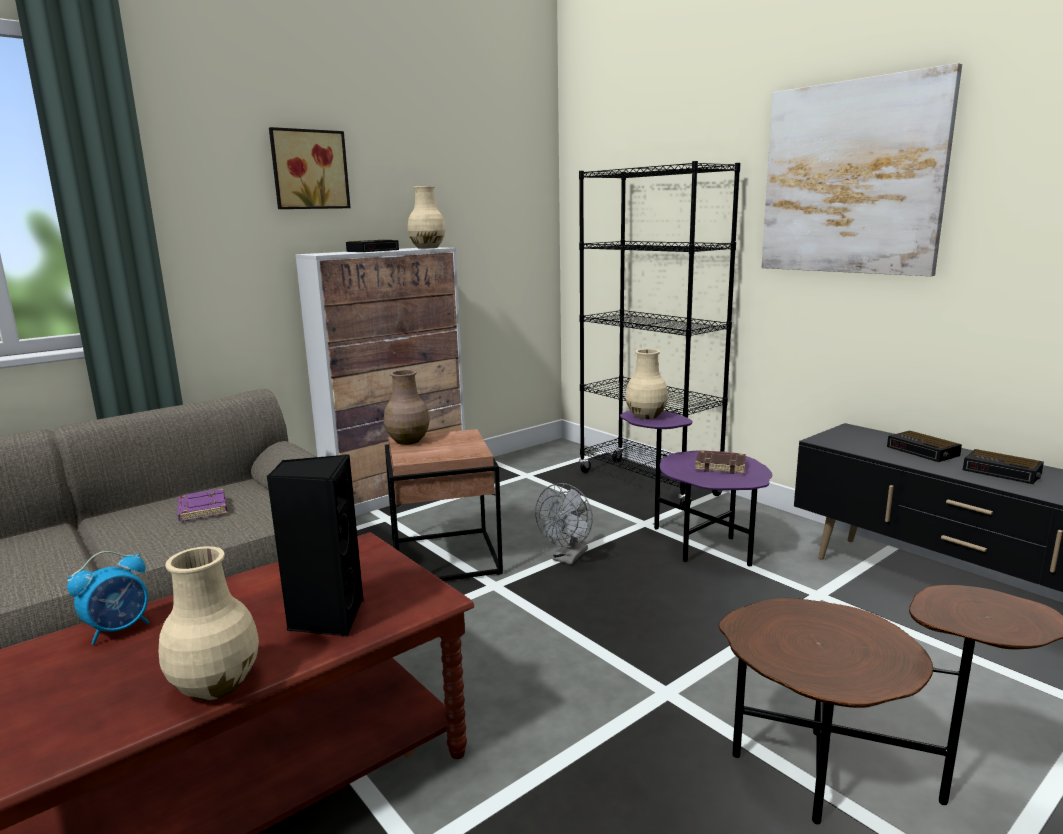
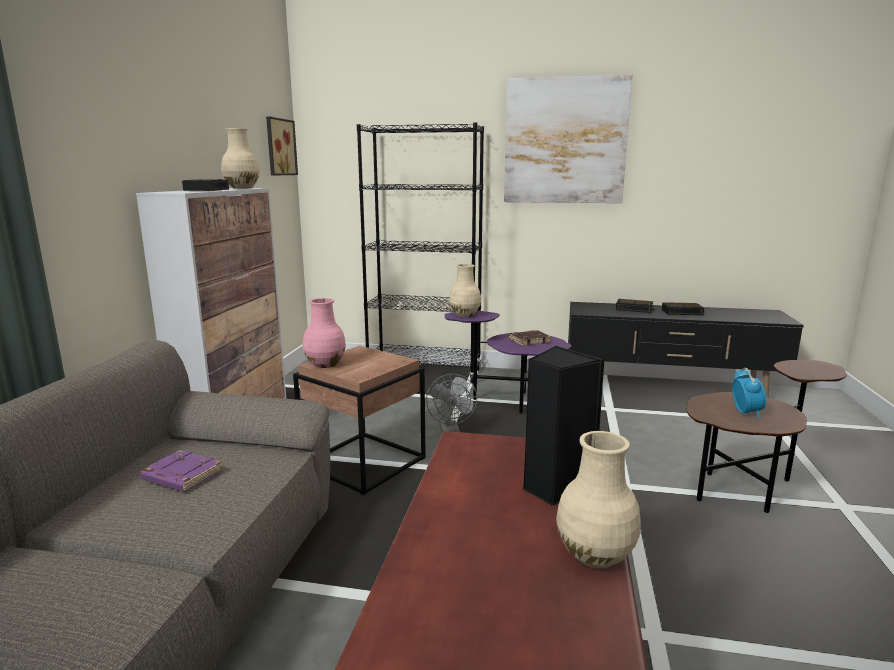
camera: 40 degrees left, 0 degrees up
alarm clock [67,551,150,645] -> alarm clock moved to [732,368,766,419]
picture [269,127,350,209] -> picture moved to [266,116,298,176]
brown vase [384,370,430,445] -> pink vase [303,298,346,368]

